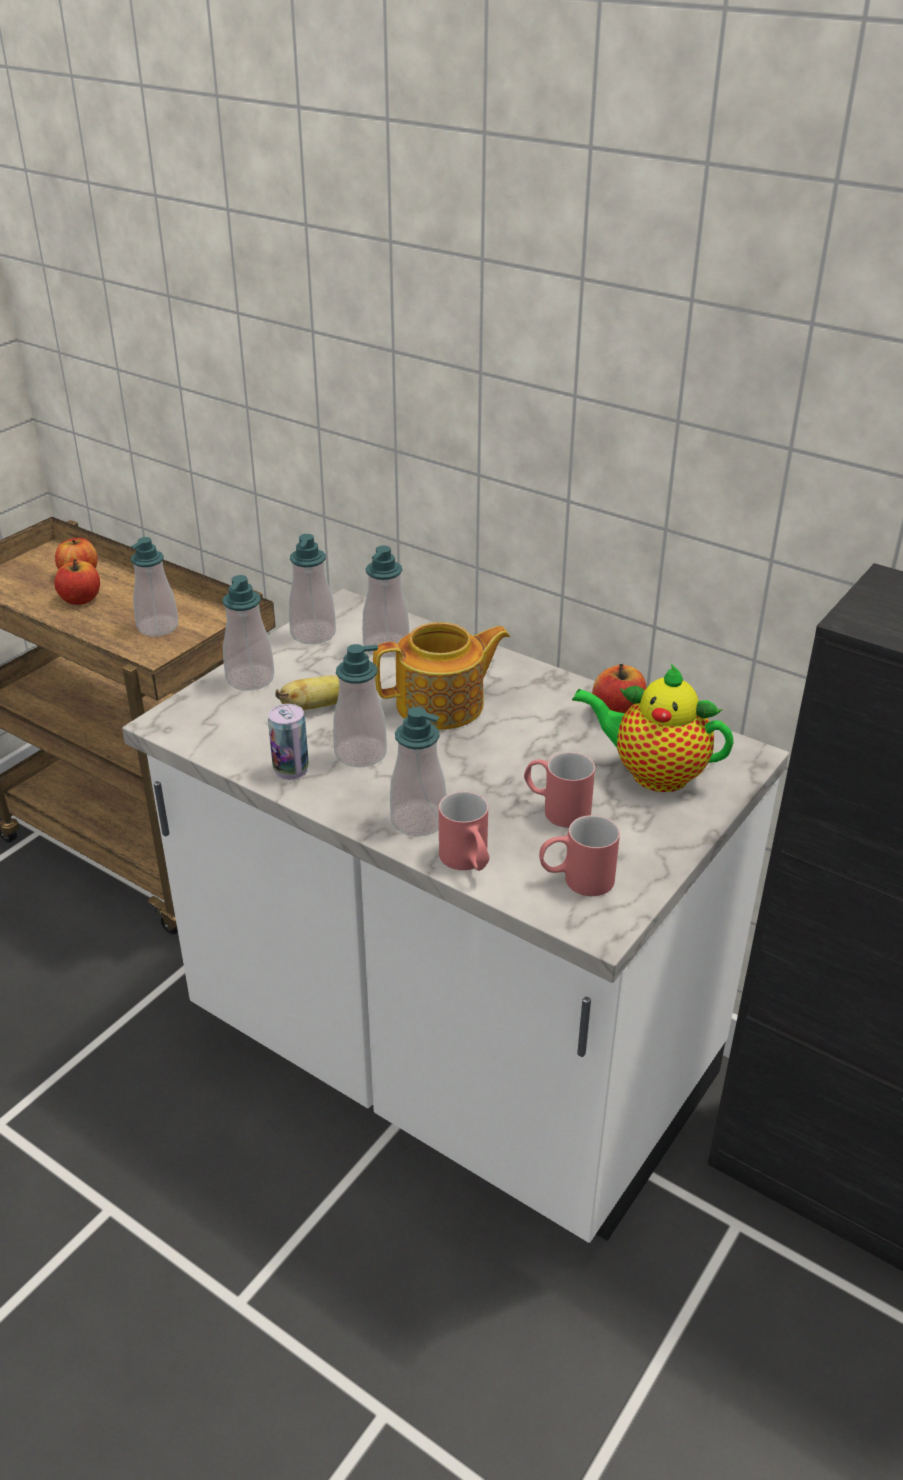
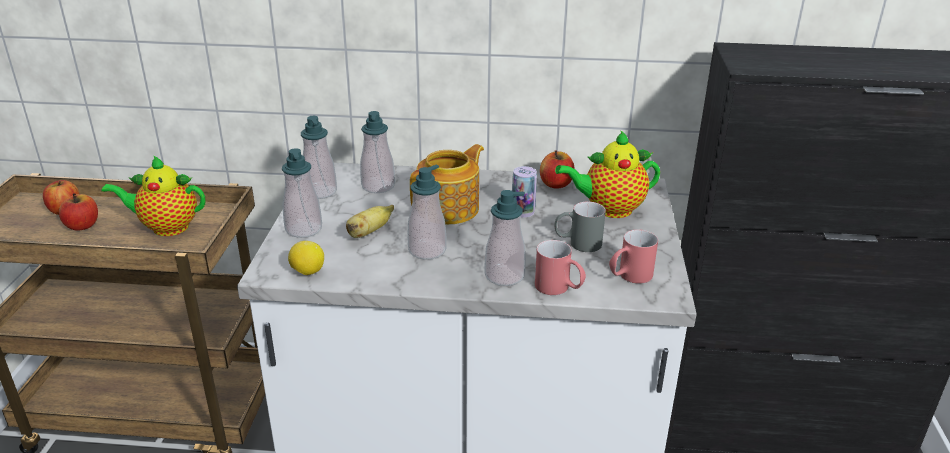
camera: 30 degrees left, 5 degrees down
soap dispenser [131,537,179,637] -> teapot [101,155,205,236]
can [268,704,309,780] -> can moved to [512,166,537,218]
red mug [524,752,595,828] -> grey mug [554,202,606,252]
none -> lemon [288,241,324,275]

